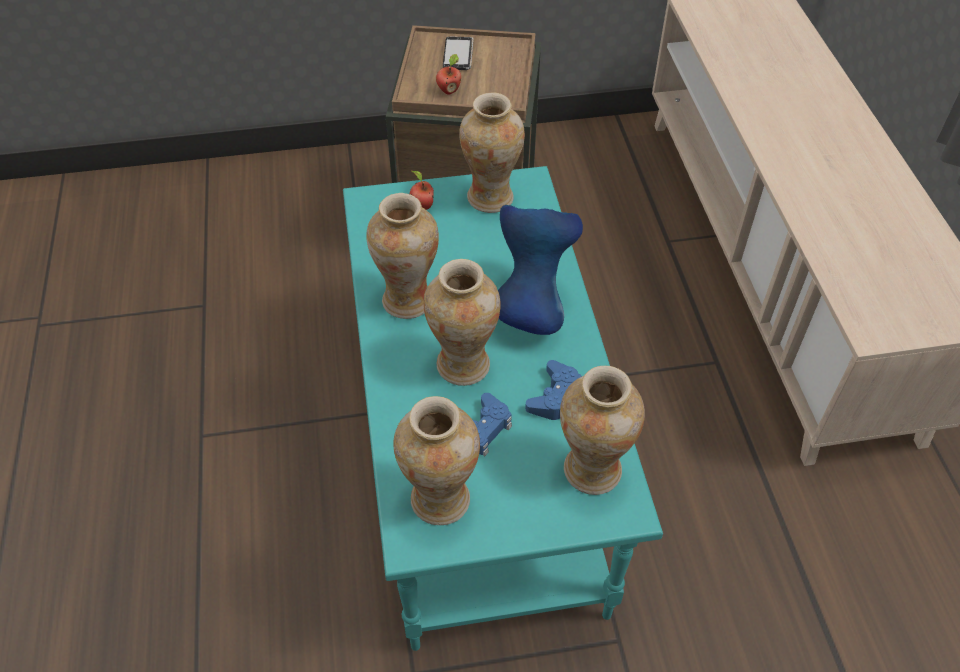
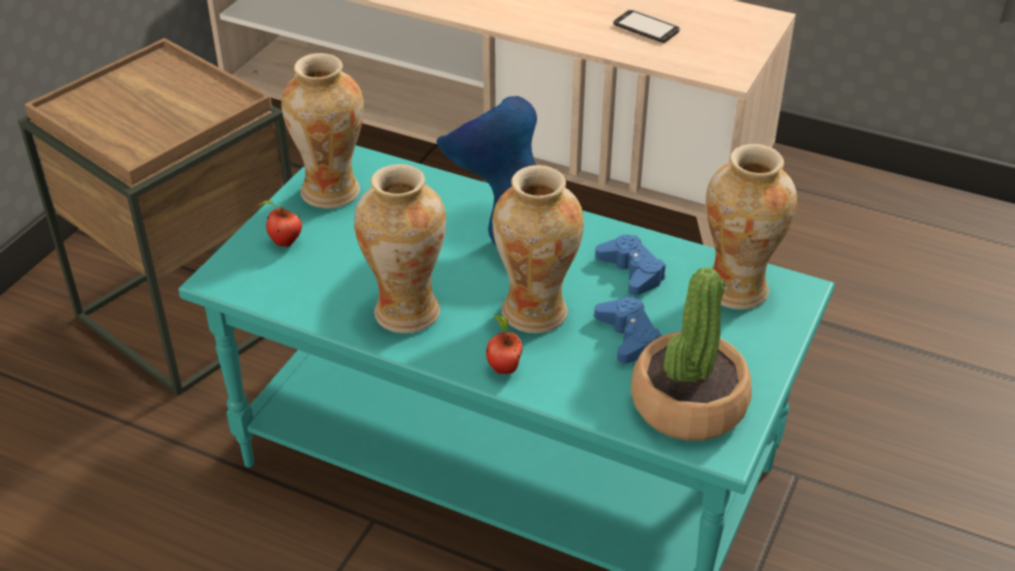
camera: 55 degrees left, 10 degrees down
vase [394,396,480,525] -> potted plant [631,267,752,441]
apple [436,54,461,95] -> apple moved to [486,314,523,374]
phone [443,37,473,70] -> phone moved to [614,9,680,43]

